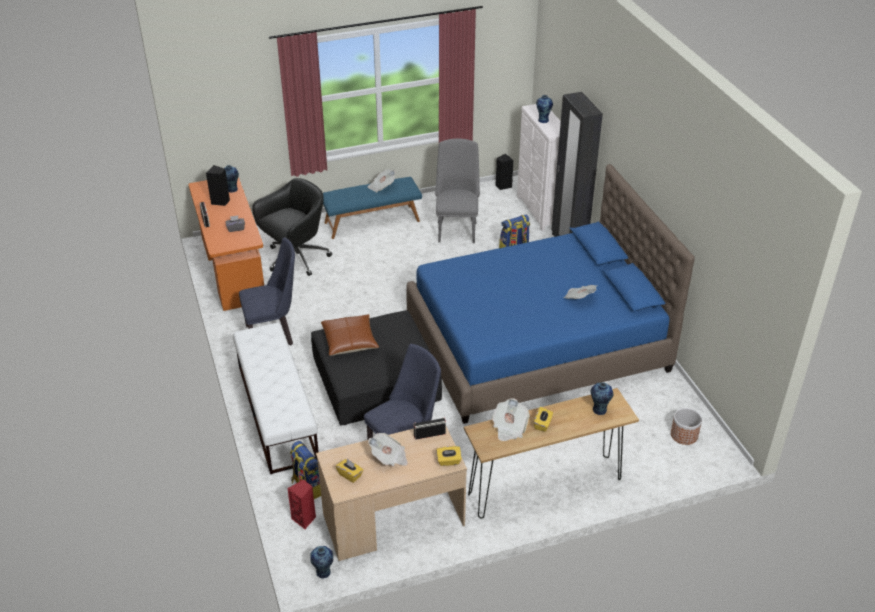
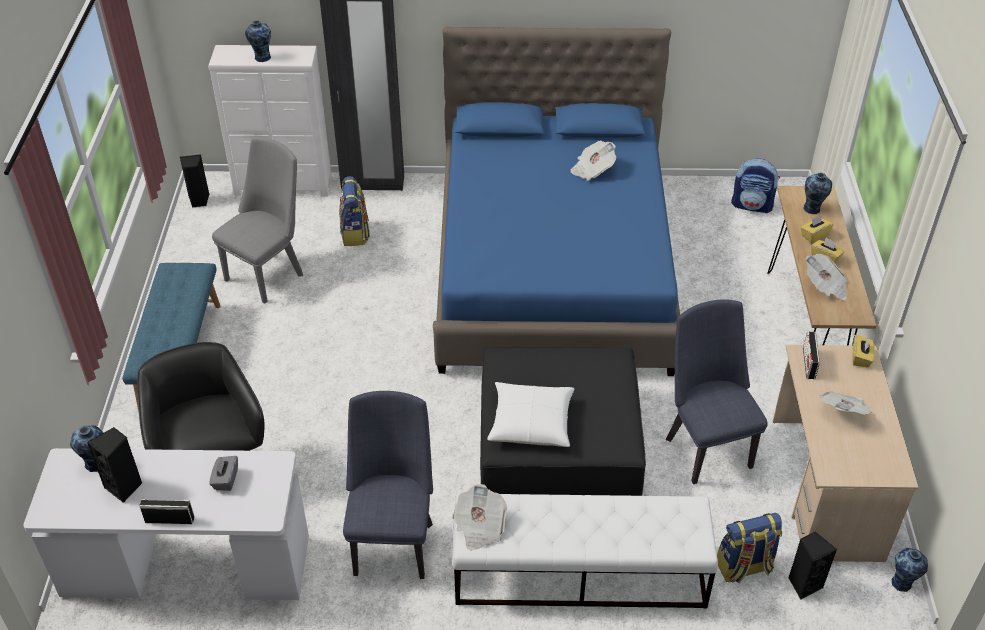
camera: 70 degrees left, 5 degrees up
orange desk [189,177,264,311] -> white desk [23,448,309,600]
red speaker [287,479,316,530] -> black speaker [788,532,837,599]
brown pillow [321,314,379,356] -> white pillow [487,382,575,447]
yellow tissue box [336,459,363,483] -> yellow tissue box moved to [801,215,833,243]
newspaper [368,169,396,193] -> newspaper moved to [453,484,507,551]
grey chair [435,139,480,243] -> grey chair turned 105 degrees clockwise [212,137,303,304]
planter [671,408,702,445] -> backpack [731,158,780,213]

